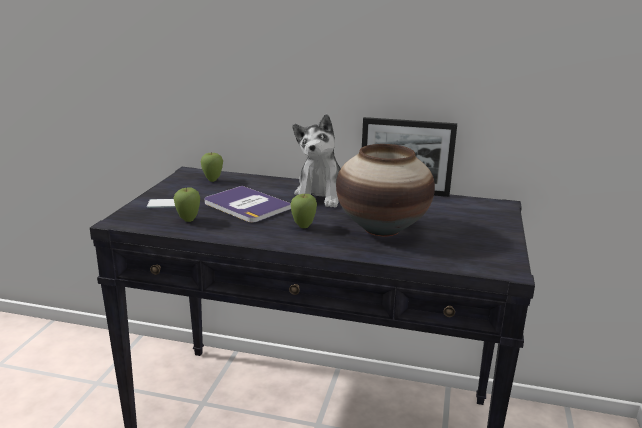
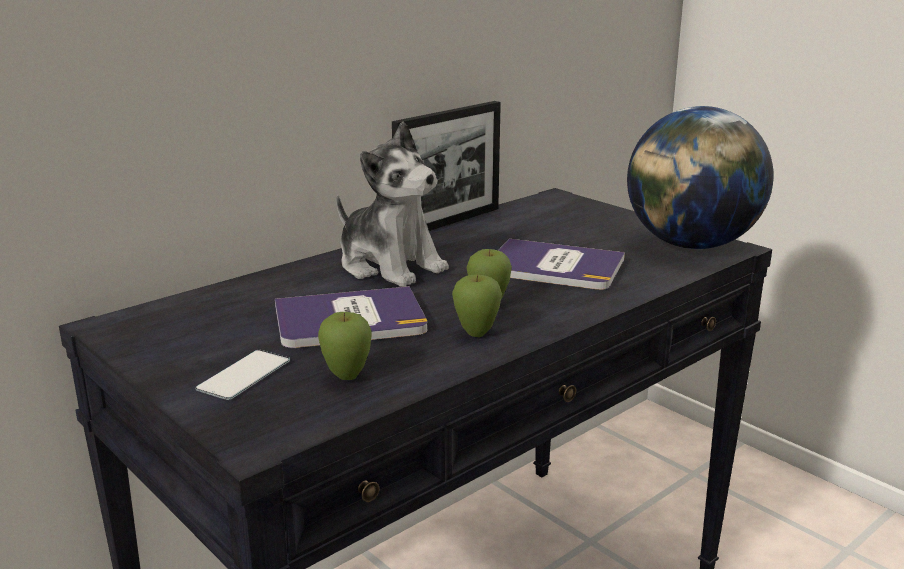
camera: 55 degrees left, 0 degrees up
apple [201,152,223,182] -> apple moved to [452,275,502,337]
vase [336,144,435,236] -> book [498,239,625,290]
none -> globe [627,106,774,249]

